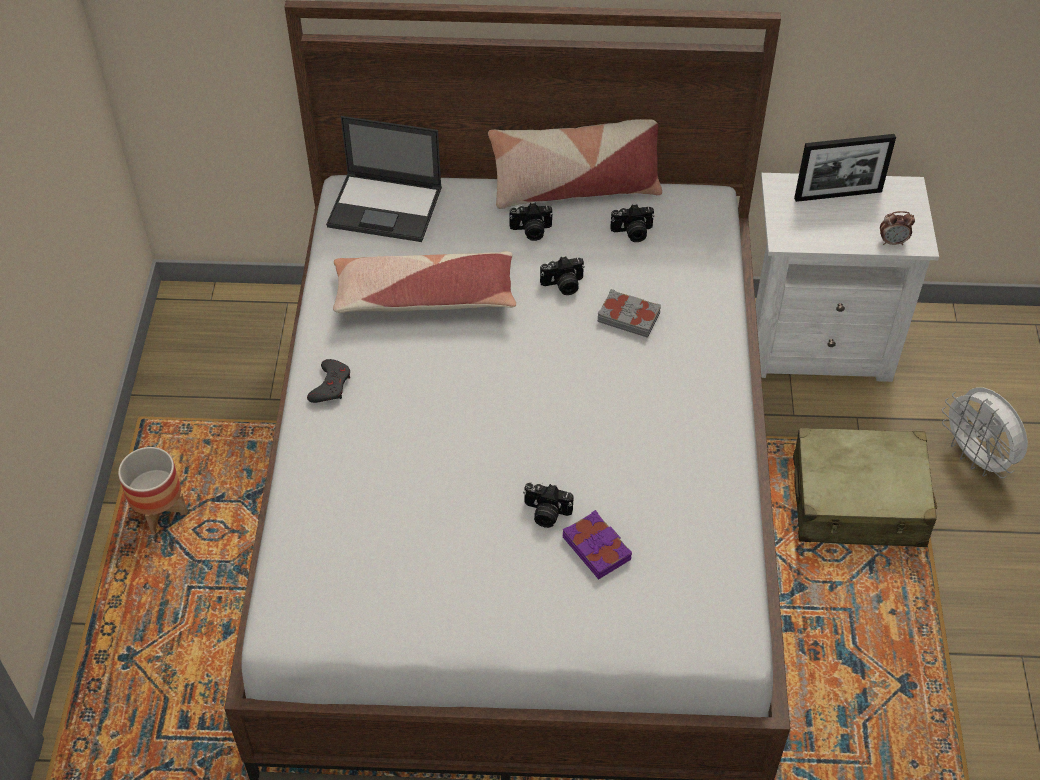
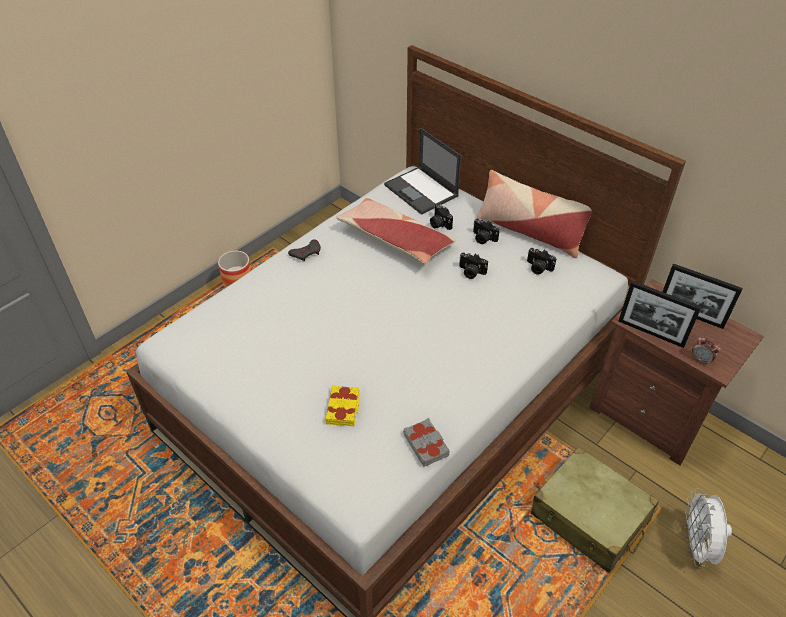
camera: 40 degrees right, 5 degrees down
camera [523,482,574,528] -> camera moved to [430,203,453,230]
purple book [562,510,632,580] -> yellow book [326,385,360,426]
grey book [598,289,661,338] -> grey book moved to [403,418,450,467]
white nightstand [755,173,939,382] -> brown nightstand [589,279,764,465]
none -> picture frame [618,281,701,348]

